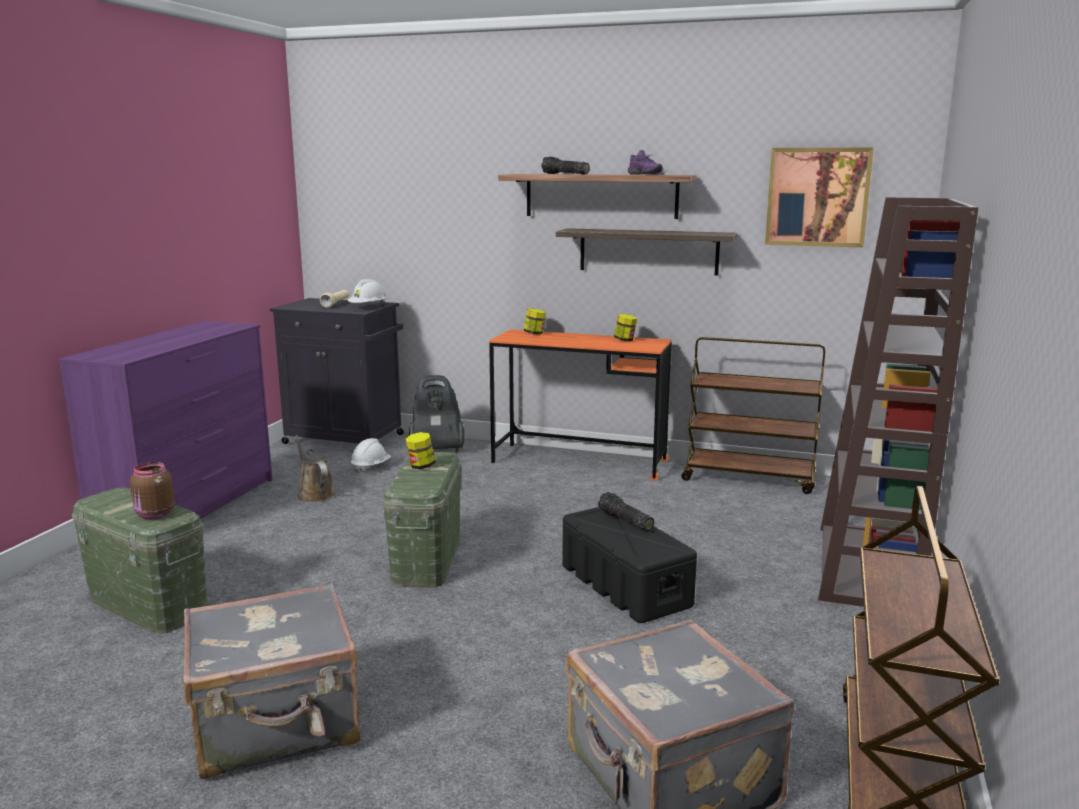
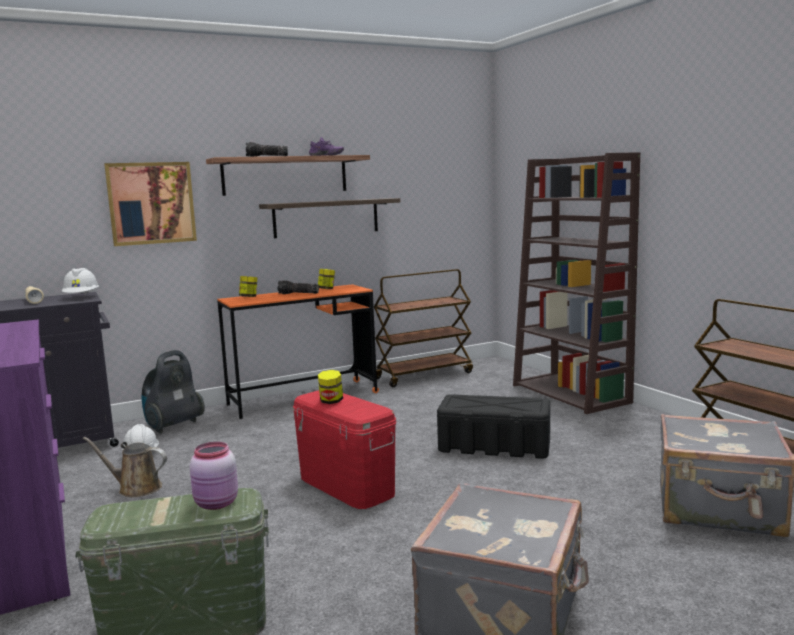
camera: 45 degrees left, 5 degrees down
brown jar [130,462,175,519] -> pink jar [190,442,238,510]
green storage box [383,452,462,588] -> red storage box [293,390,396,509]
flashlight [598,492,654,531] -> flashlight moved to [278,280,319,294]
picture [765,148,874,248] -> picture moved to [104,162,197,246]

